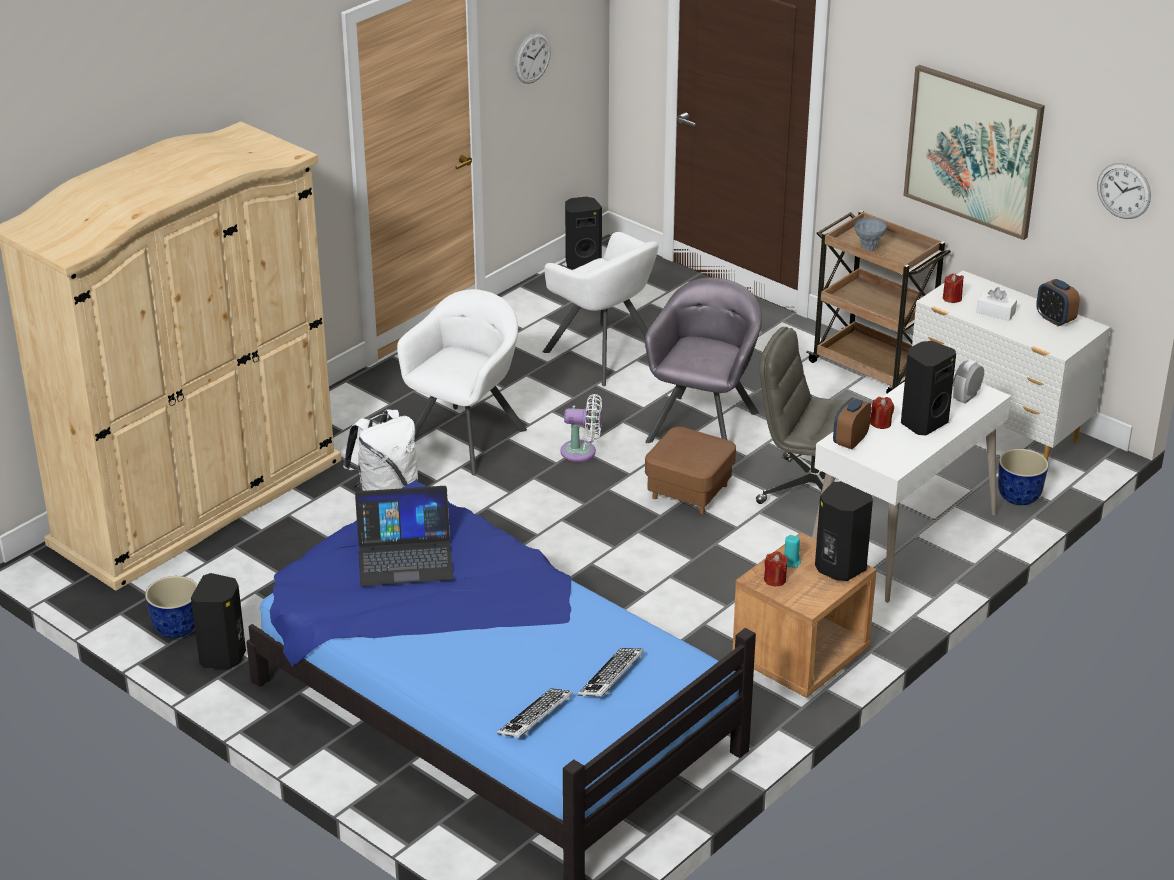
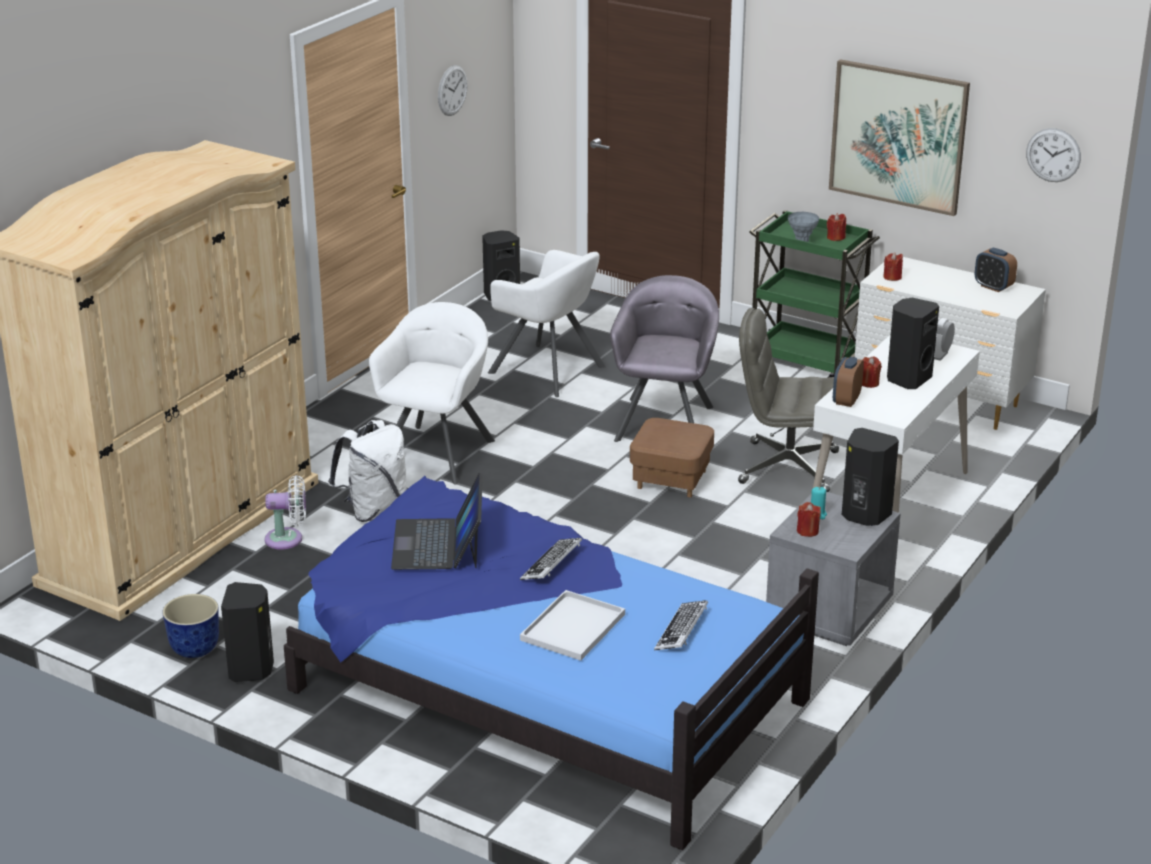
camera: 10 degrees left, 5 degrees down
laptop [355,486,454,586] -> laptop turned 105 degrees clockwise [391,473,483,570]
keyboard [497,688,573,738] -> keyboard moved to [520,538,582,580]
white fan [560,394,602,462] -> white fan moved to [264,475,306,550]
brown nightstand [732,532,877,698] -> grey nightstand [766,492,900,646]
brown cart [806,210,951,393] -> green cart [749,210,880,377]
white tissue box [976,287,1017,321] -> none
planter [998,449,1049,505] -> none
none -> white tray [520,590,625,661]
none -> red candle [827,213,846,241]

